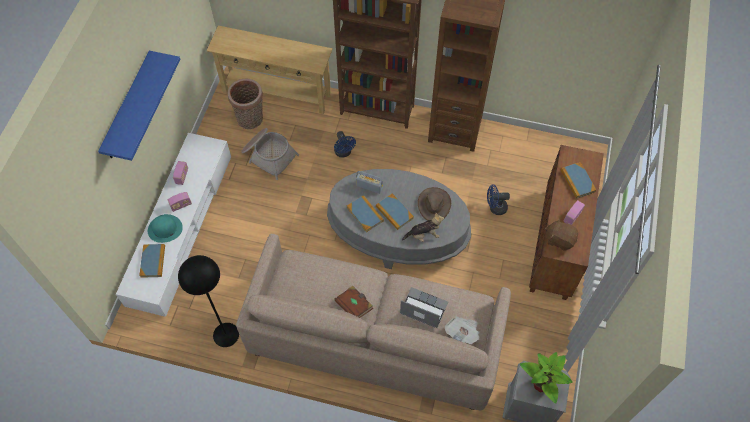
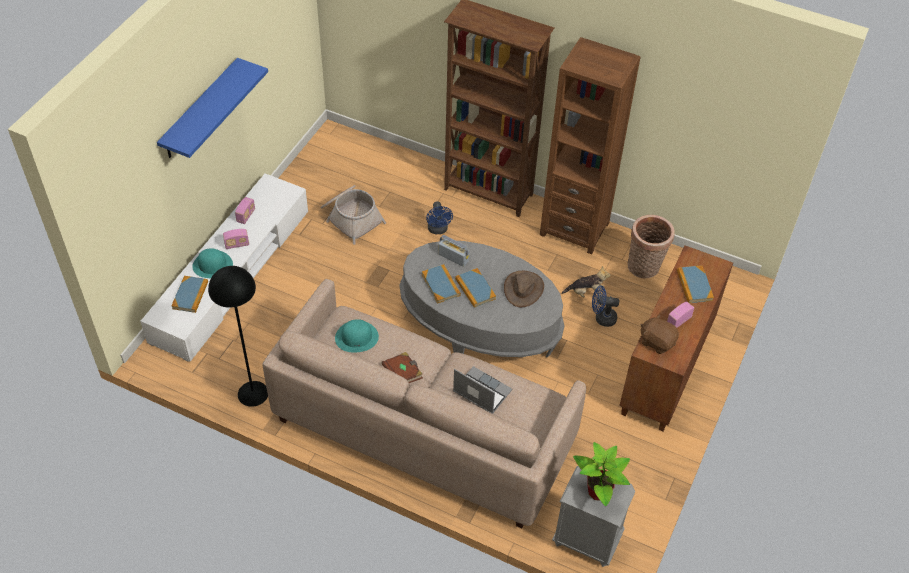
camera: 10 degrees right, 10 degrees down
beige console table [206,26,333,114] -> none
basket [228,78,263,129] -> basket moved to [627,215,675,279]
plush toy [402,213,444,242] -> plush toy moved to [562,266,610,298]
newspaper [445,316,480,344] -> none
none -> turquoise hat [335,319,379,353]

